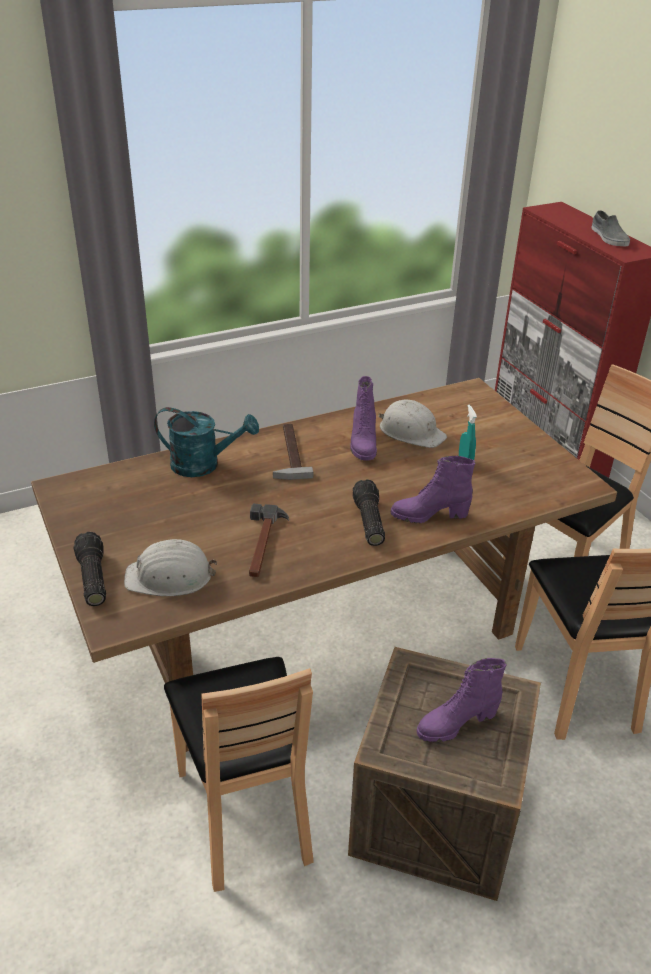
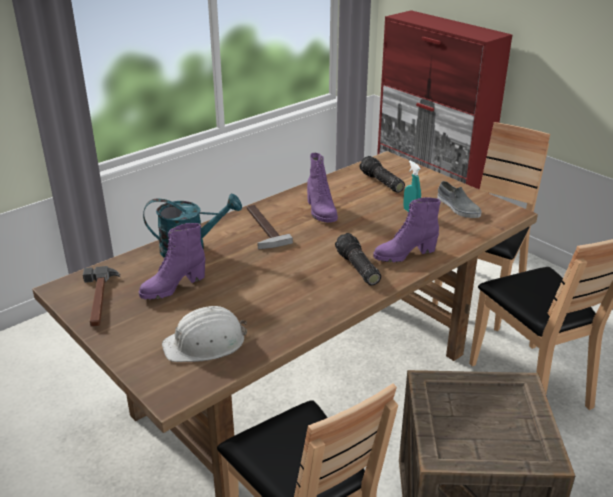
camera: 15 degrees left, 5 degrees down
flashlight [74,532,106,606] -> flashlight moved to [360,156,405,193]
hammer [249,503,289,577] -> hammer moved to [83,266,120,327]
white hard hat [378,400,447,448] -> none
purple boot [417,658,507,742] -> purple boot moved to [139,223,205,300]
grey shoe [591,210,630,246] -> grey shoe moved to [437,181,482,218]

